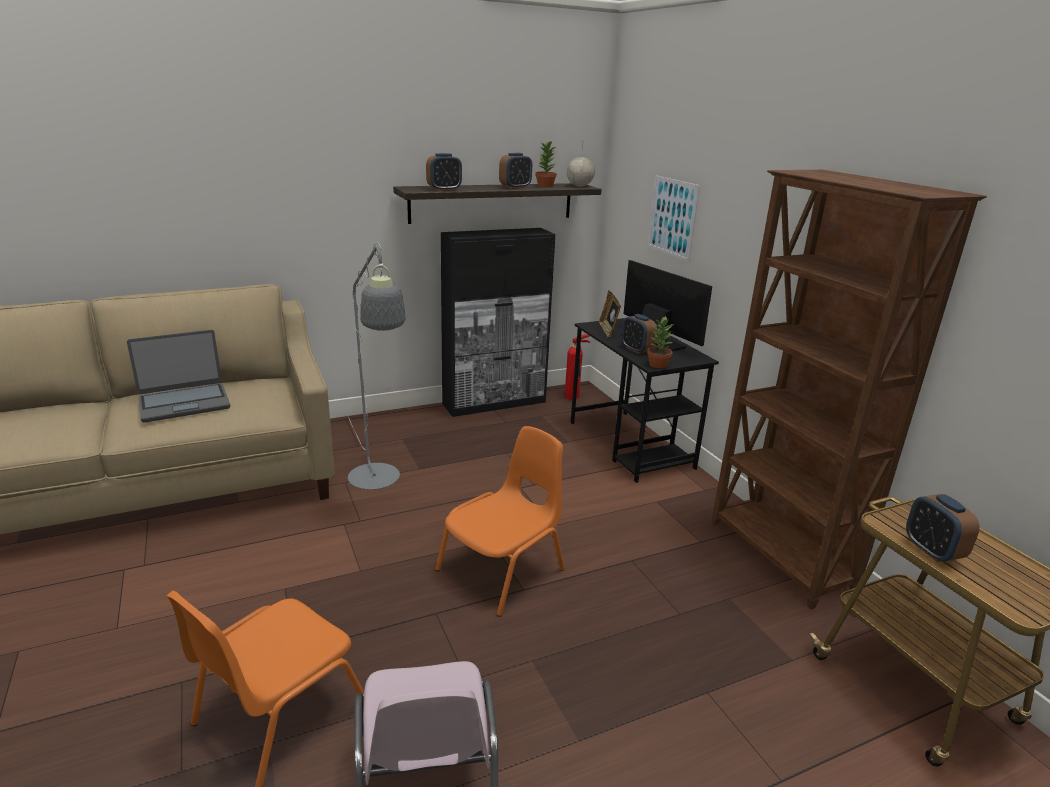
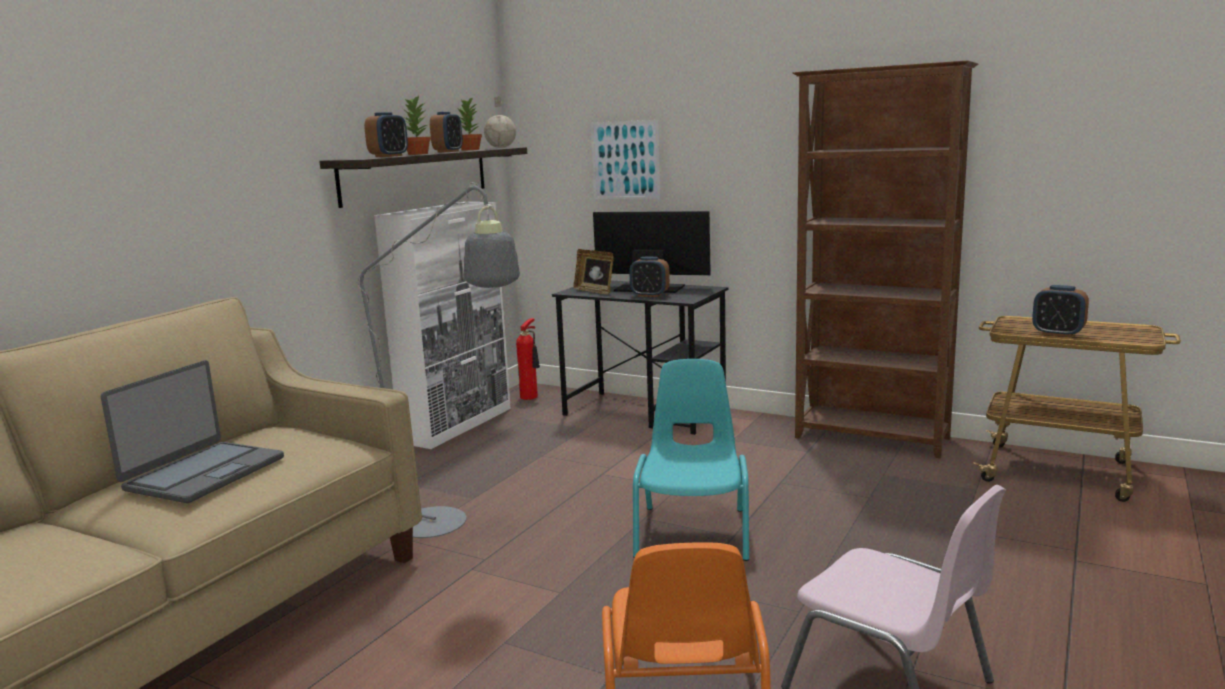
camera: 35 degrees left, 10 degrees down
orange chair [435,426,565,617] -> turquoise chair [633,359,749,561]
black cabinet [441,228,556,417] -> white cabinet [374,202,511,449]
potted plant [647,316,673,368] -> potted plant moved to [403,95,431,155]

